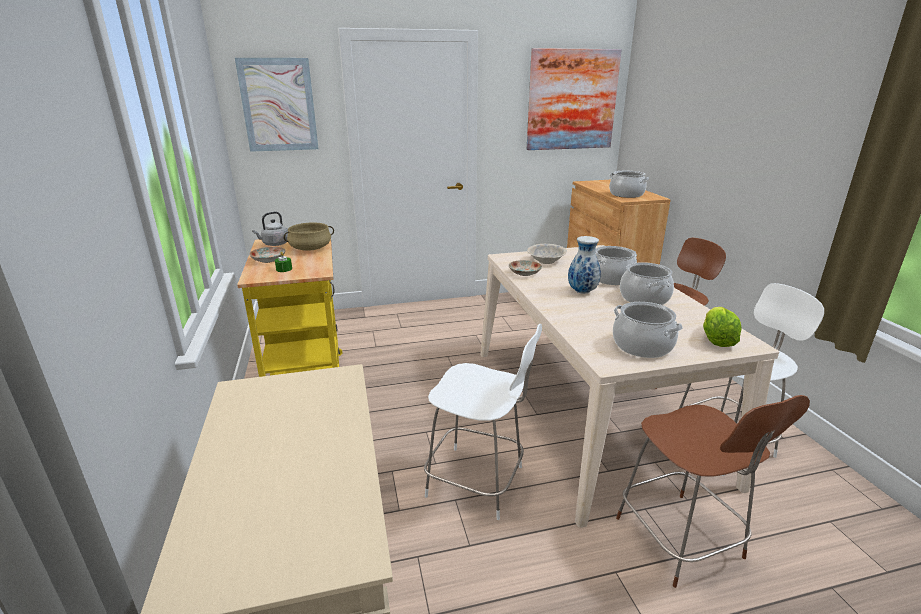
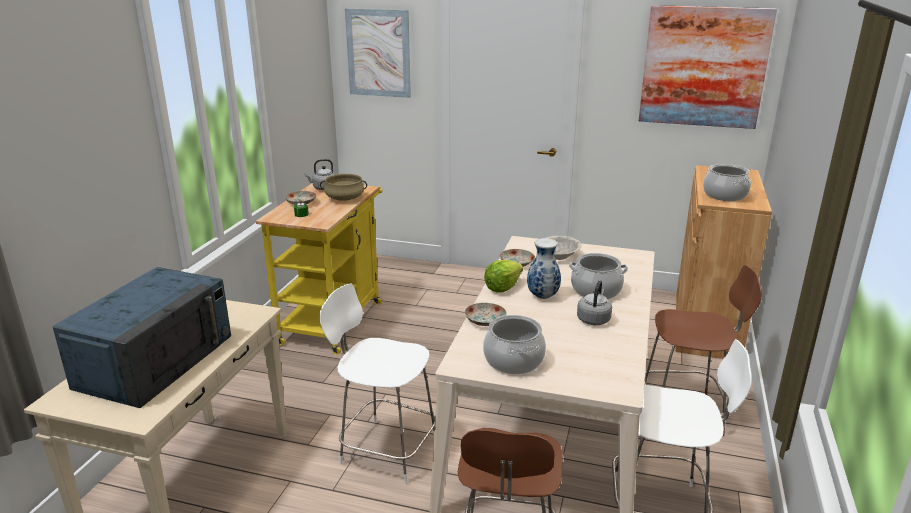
camera: 30 degrees right, 0 degrees up
white chair [424,324,542,520] -> white chair turned 150 degrees clockwise [319,284,435,484]
cooking pot [620,262,674,305] -> grey kettle [577,281,612,325]
lettuce [703,307,742,347] -> lettuce moved to [484,260,523,293]
none -> blue microwave [53,267,231,408]
none -> plate [465,303,507,326]

